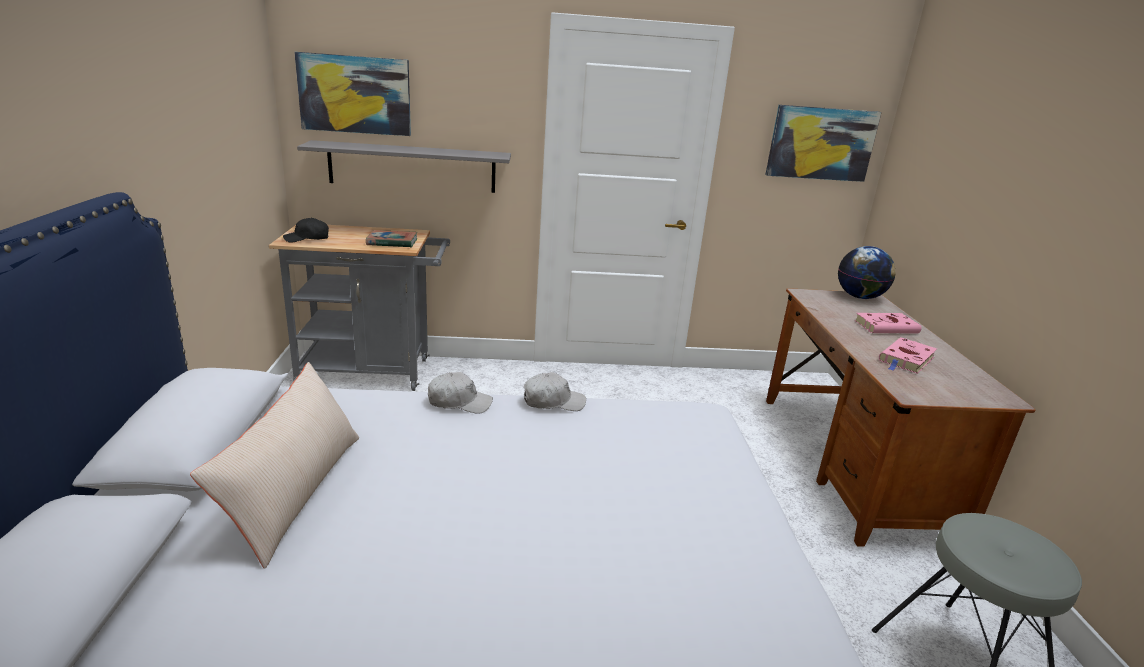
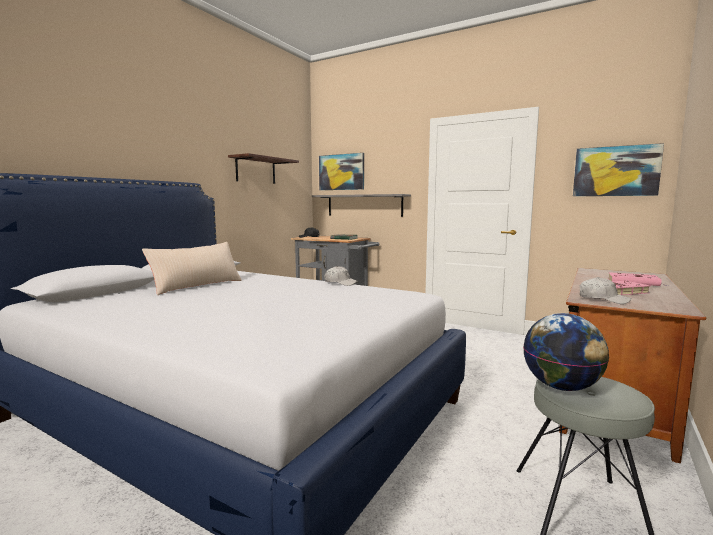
camera: 35 degrees right, 15 degrees down
white cap [428,372,493,414] -> white cap moved to [580,277,631,304]
globe [838,246,896,299] -> globe moved to [523,313,609,391]
none -> shelf [228,153,299,184]

